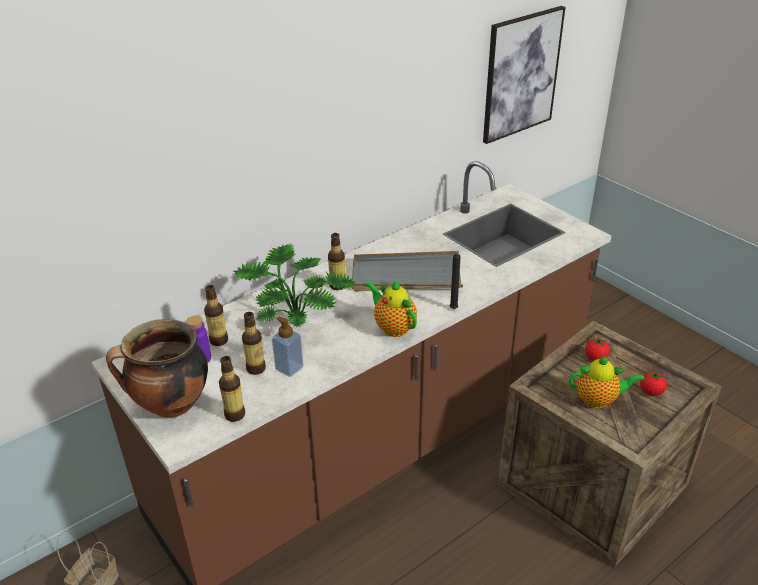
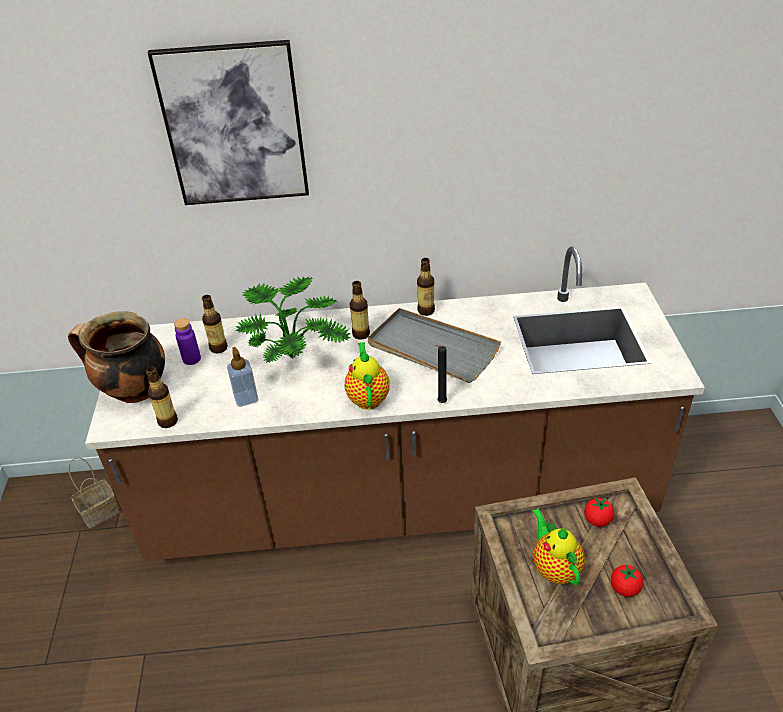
camera: 35 degrees right, 5 degrees up
bottle [242,312,266,375] -> bottle moved to [417,258,435,316]
picture [483,6,565,144] -> picture moved to [148,40,309,205]
teapot [569,356,645,408] -> teapot turned 150 degrees counterclockwise [532,508,585,586]

